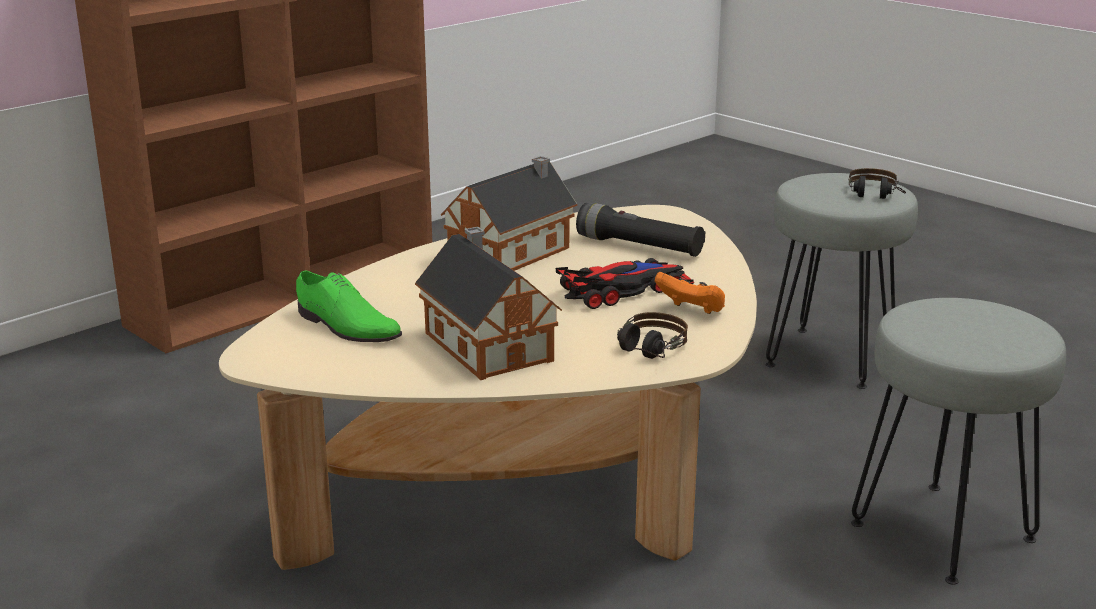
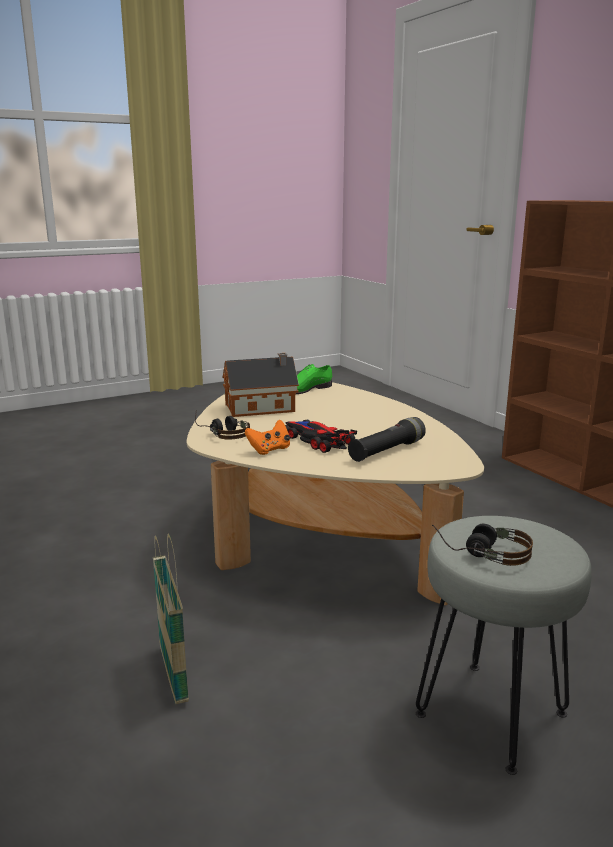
camera: 105 degrees right, 5 degrees down
toy house [441,156,577,271] -> none
toy car [556,258,694,309] -> toy car turned 150 degrees clockwise [285,419,357,453]
grey stool [851,298,1066,585] -> basket [153,533,189,704]

